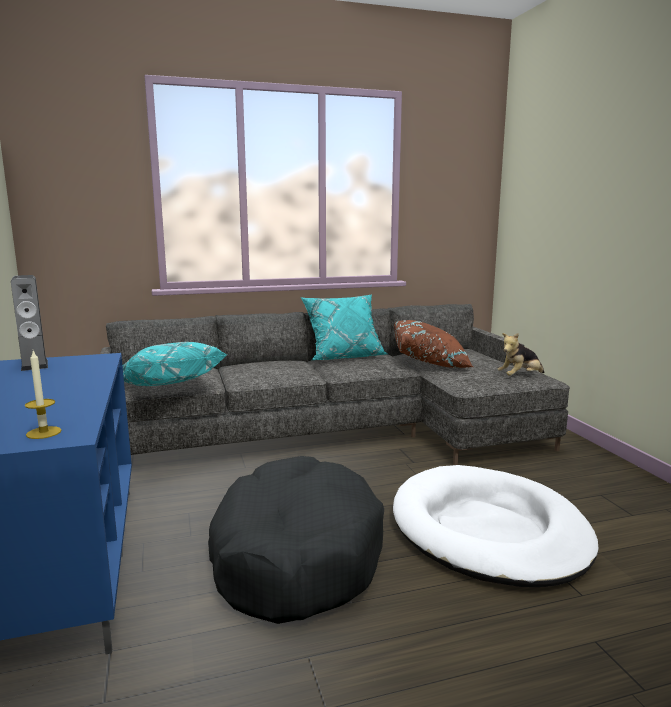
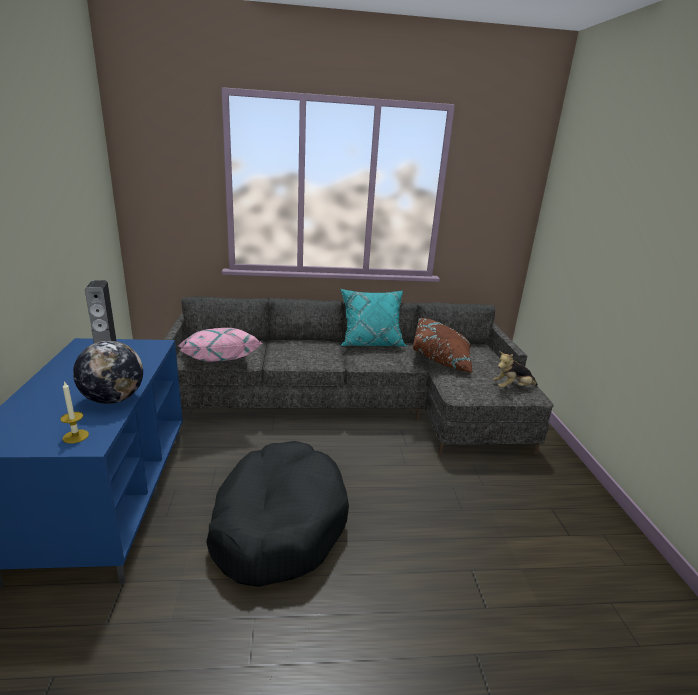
camera: 10 degrees right, 10 degrees up
turquoise pillow [123,342,226,386] -> pink pillow [178,328,263,362]
white dog bed [393,465,598,587] -> none
none -> globe [73,341,143,404]

